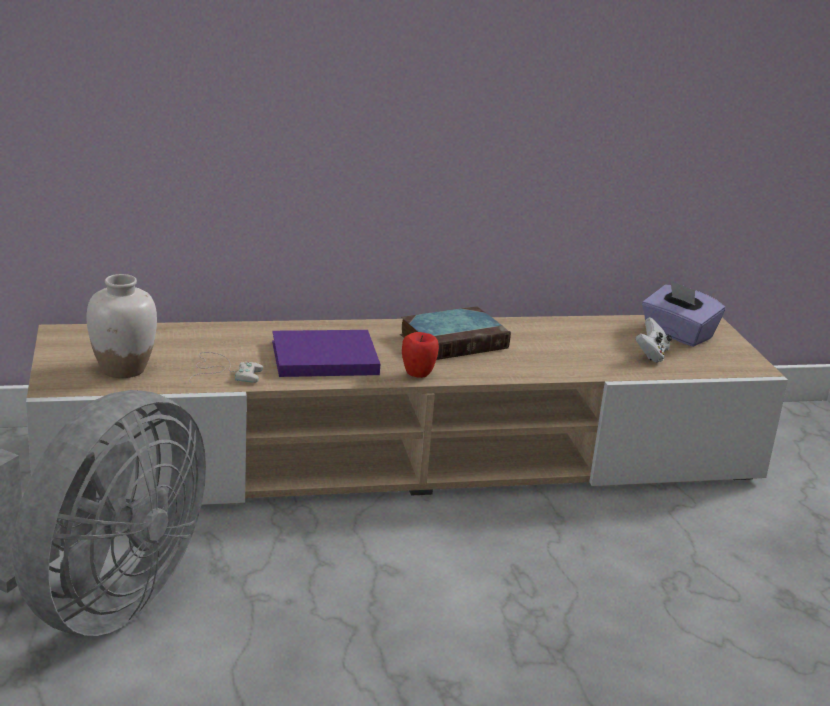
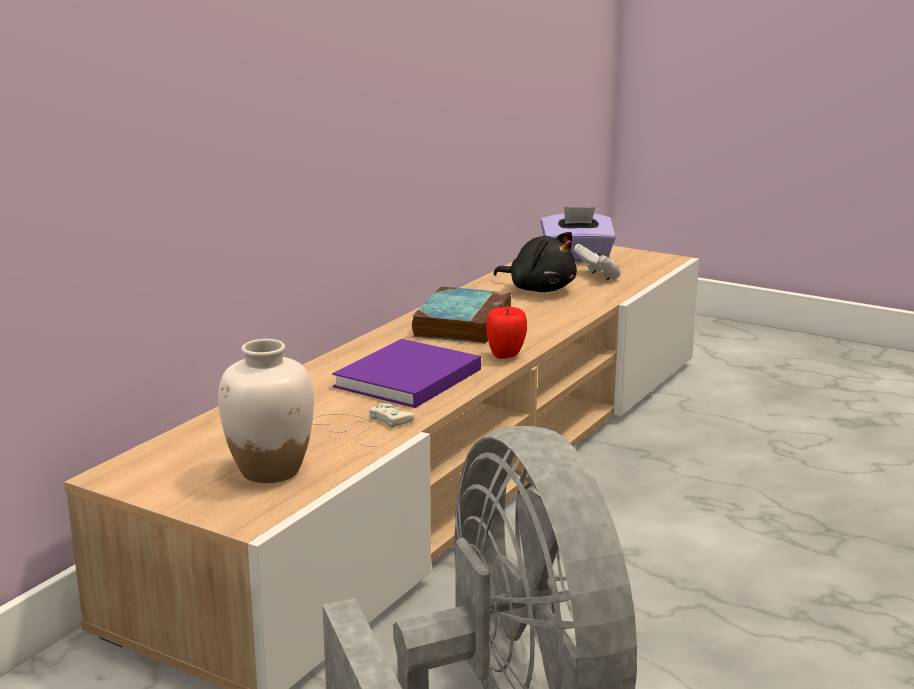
camera: 45 degrees left, 5 degrees down
none -> black plush toy [494,232,577,292]

